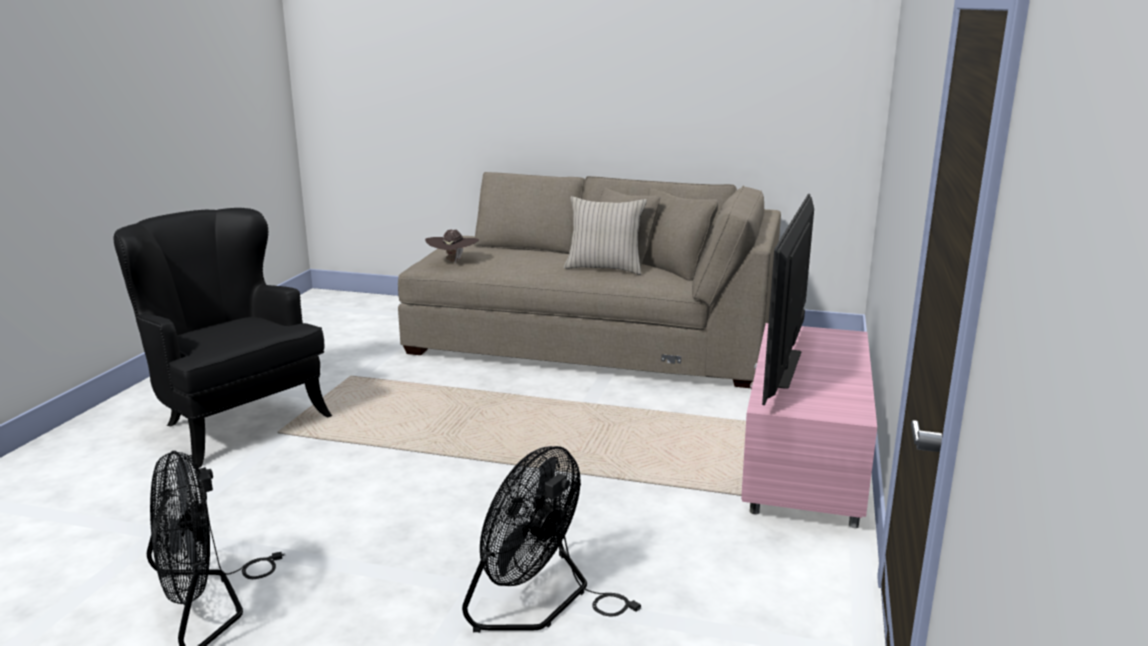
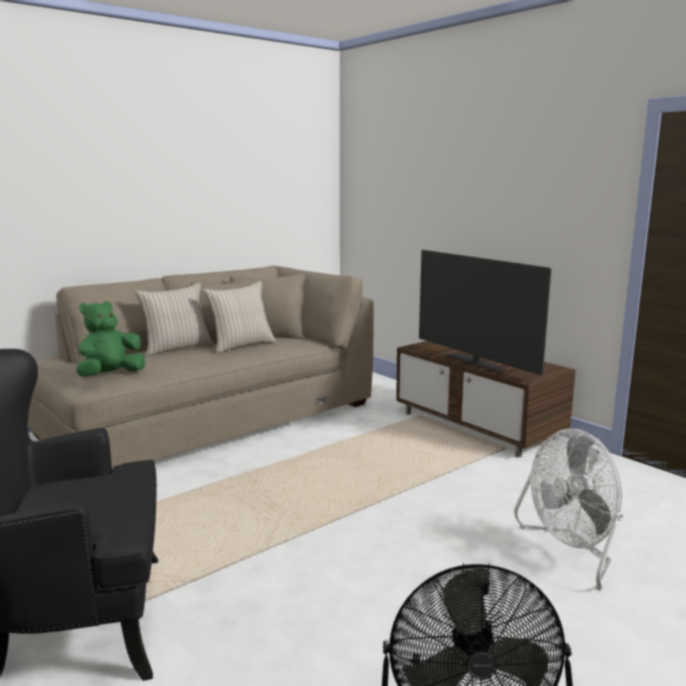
camera: 55 degrees left, 5 degrees down
brown hat [425,229,479,264] -> green plush toy [76,301,145,377]
black fan [462,446,642,633] -> white fan [514,428,624,591]
pink tv stand [741,323,877,529] -> brown tv stand [396,341,576,457]
none -> beige pillow [135,283,214,356]

